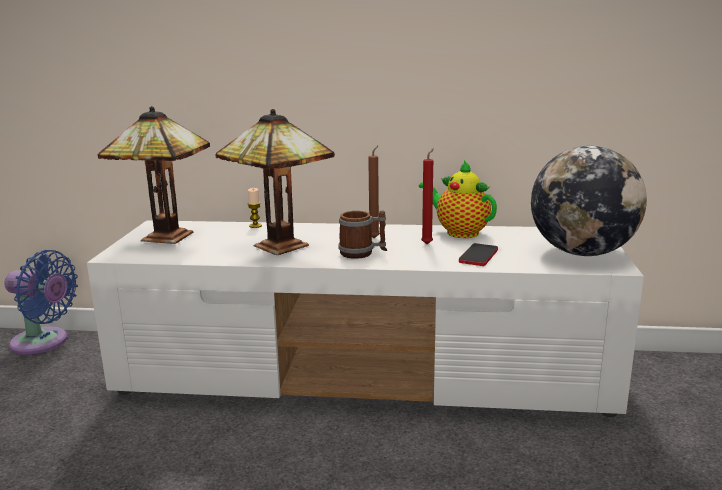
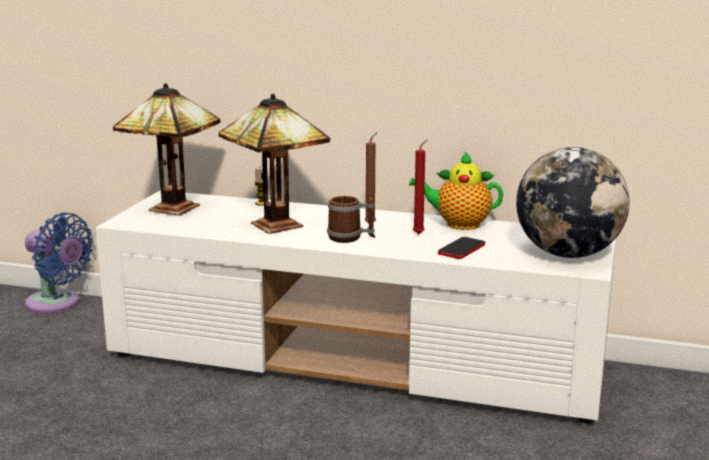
camera: 10 degrees right, 0 degrees up
teapot [419,160,497,238] -> teapot turned 45 degrees counterclockwise [409,151,503,230]

